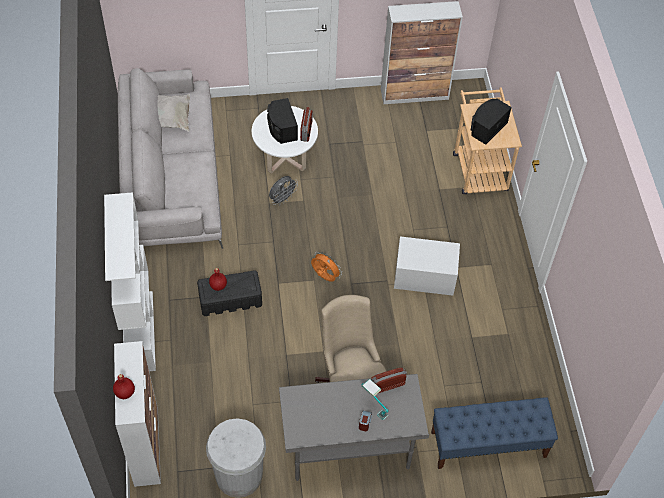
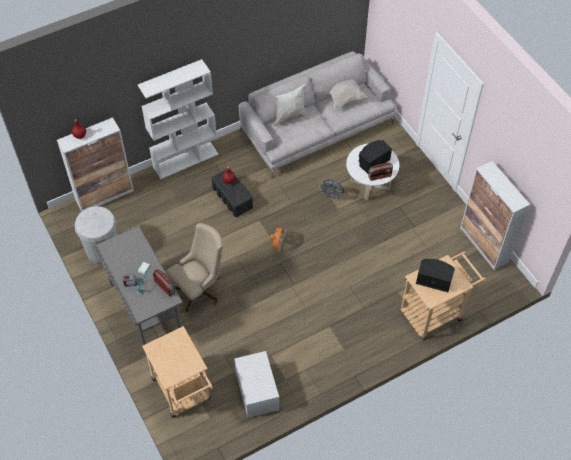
camera: 70 degrees right, 0 degrees up
white storage box [394,236,460,296] -> white storage box moved to [234,351,279,418]
blue bench [431,397,558,469] -> beige cart [142,326,213,418]
none -> white pillow [274,83,307,126]

